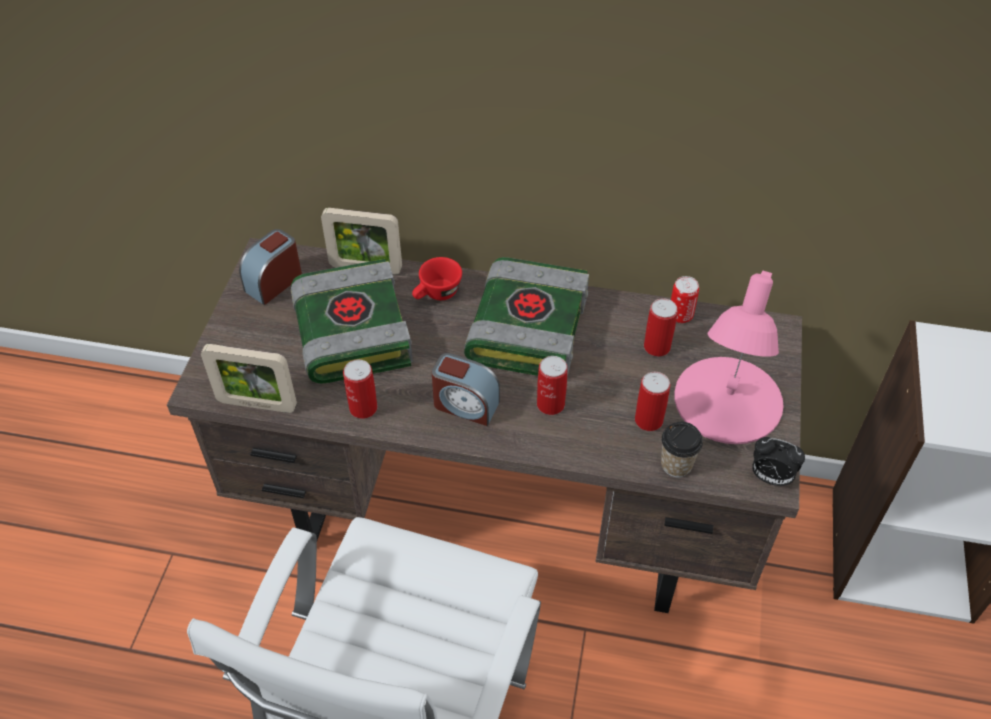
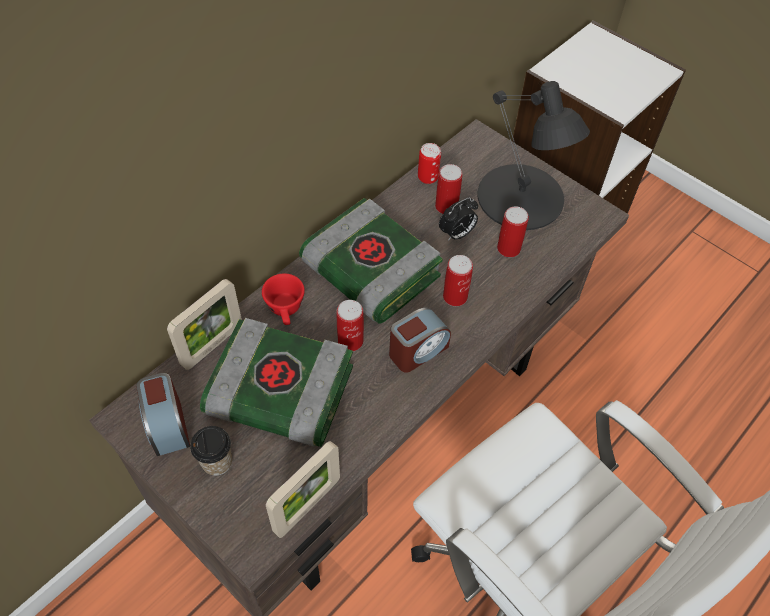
camera: 60 degrees left, 5 degrees up
can [343,359,377,419] -> can moved to [337,300,364,351]
cup [661,422,703,477] -> cup moved to [190,426,232,476]
pink table lamp [674,270,784,444] -> black table lamp [478,81,590,230]
alarm clock [752,437,805,486] -> alarm clock moved to [439,197,478,241]

